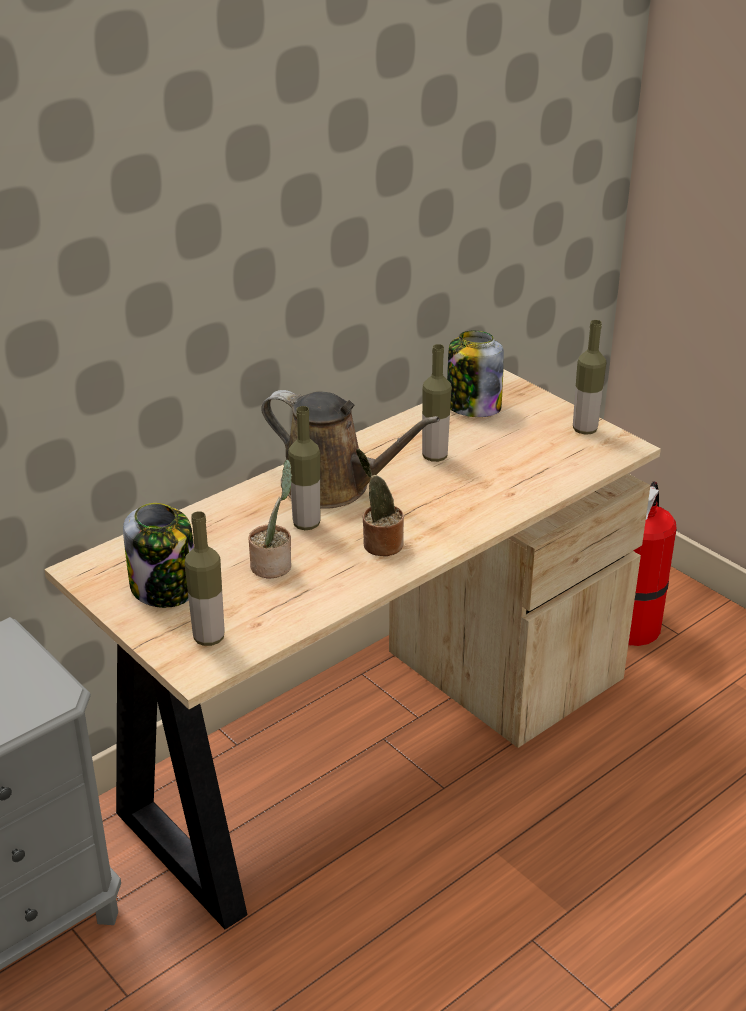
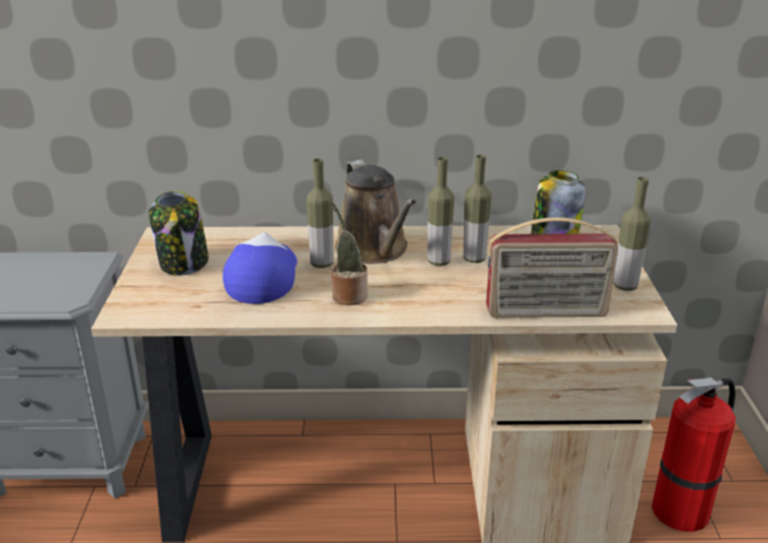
camera: 40 degrees right, 5 degrees down
bottle [185,511,225,646] -> bottle moved to [427,157,454,266]
potted plant [248,459,292,578] -> cap [223,232,297,304]
none -> radio [486,217,618,318]

